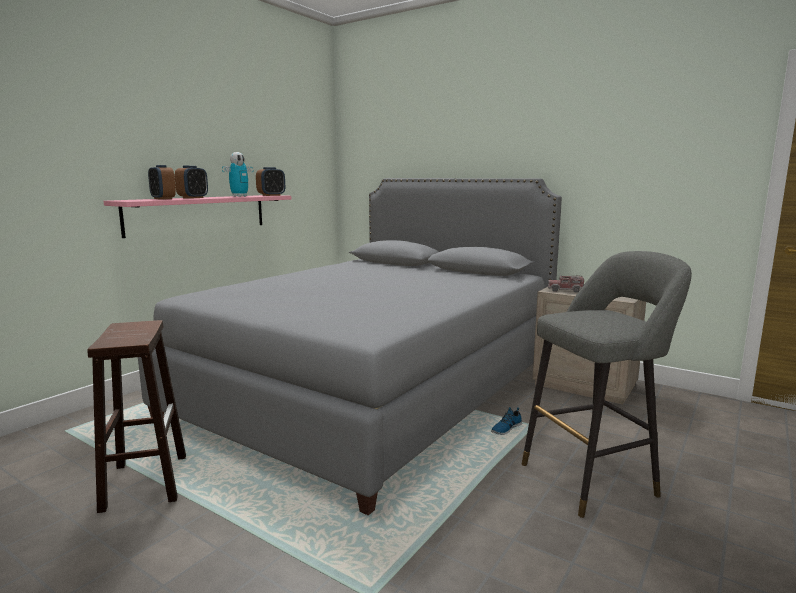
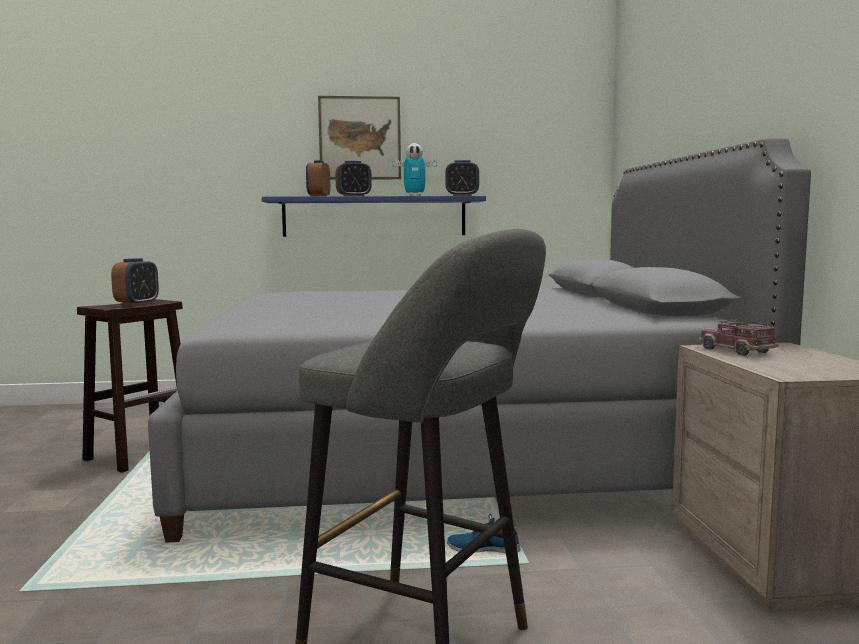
camera: 50 degrees right, 5 degrees down
pink shelf [103,195,291,238] -> blue shelf [262,196,486,237]
none -> alarm clock [111,258,159,306]
none -> picture [318,96,401,179]

